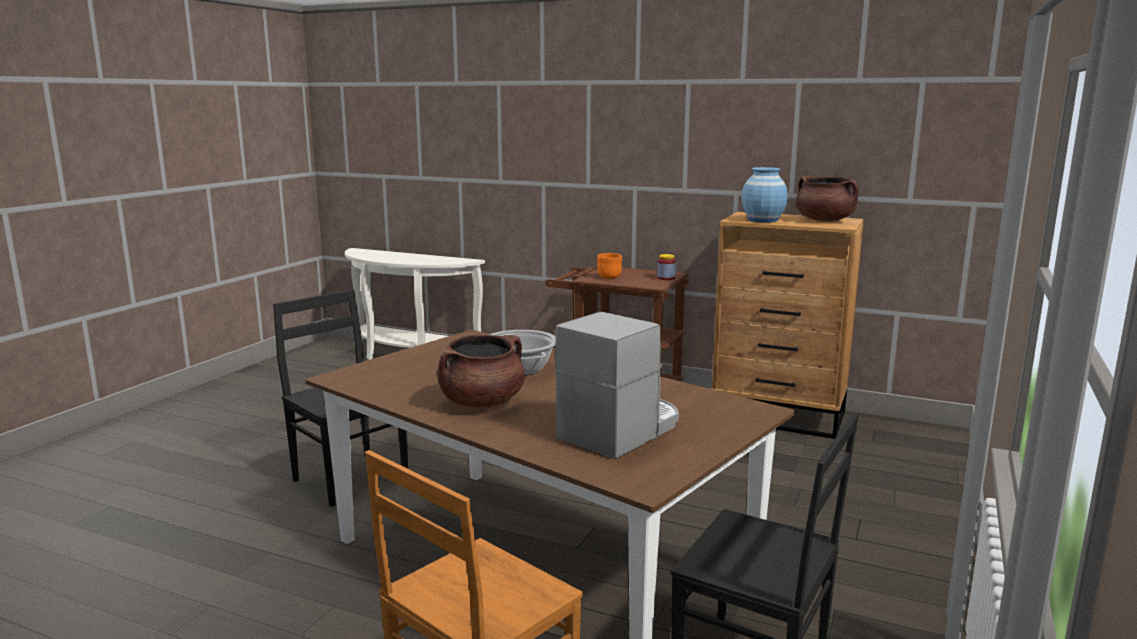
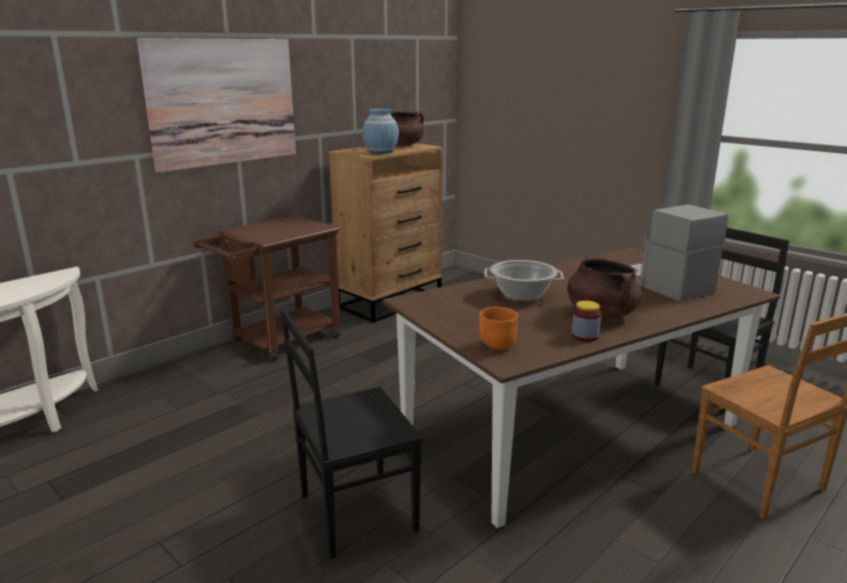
camera: 70 degrees left, 5 degrees up
orange bowl [597,253,622,279] -> orange bowl moved to [479,307,518,350]
jar [657,254,676,280] -> jar moved to [572,300,601,342]
none -> picture [137,38,296,173]

